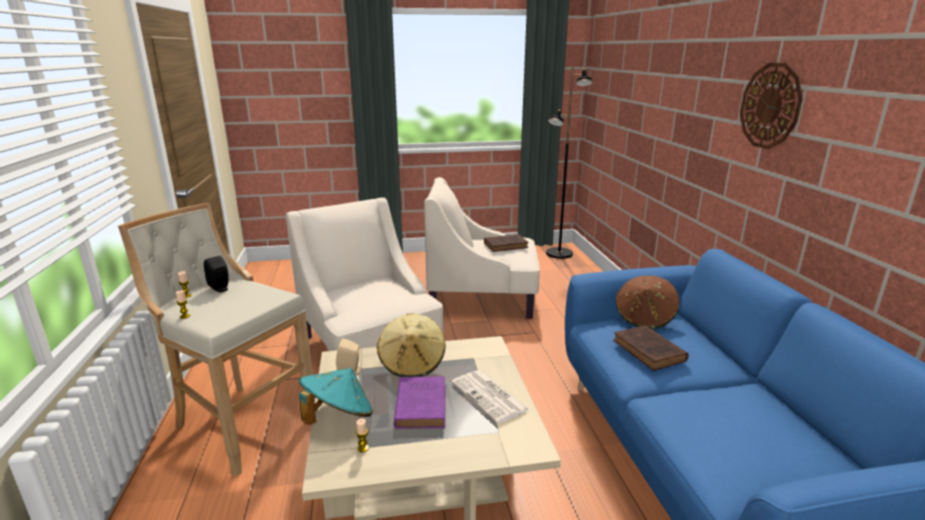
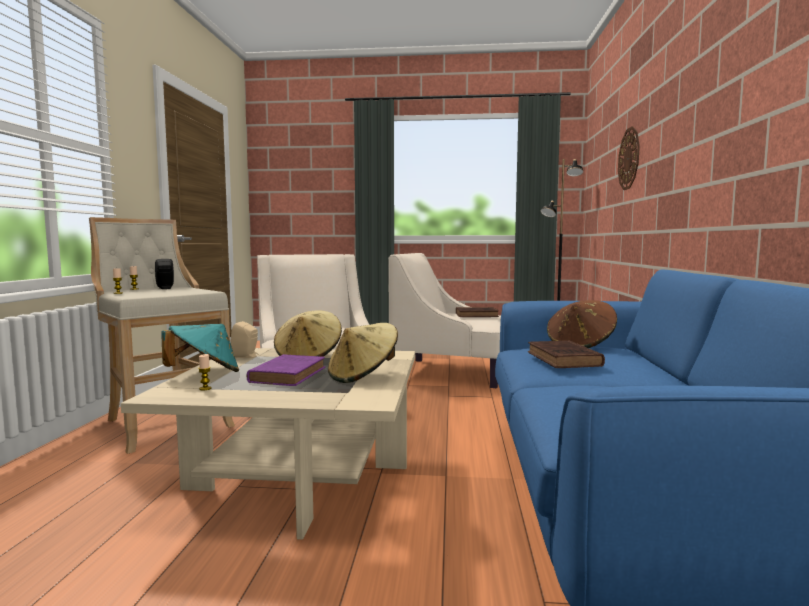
camera: 15 degrees right, 15 degrees down
newspaper [451,370,530,424] -> beige hat [328,323,398,383]
wall clock [740,62,803,149] -> wall clock moved to [618,126,640,190]

